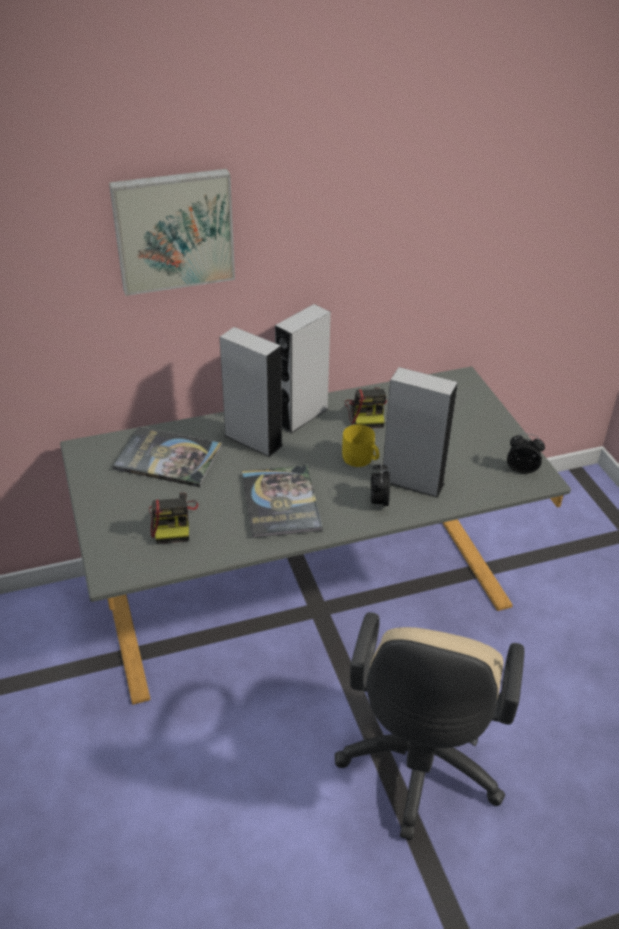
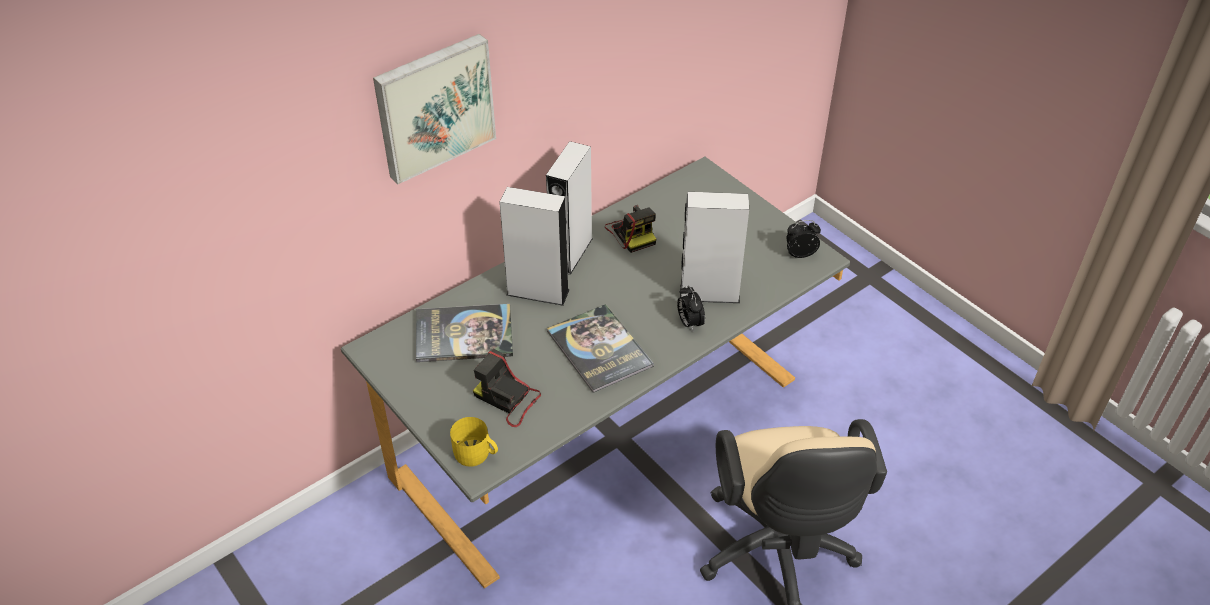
camera: 20 degrees left, 5 degrees up
camera [149,492,198,544] -> camera turned 150 degrees clockwise [473,349,541,427]
yellow mug [342,424,379,467] -> yellow mug moved to [450,417,498,467]

